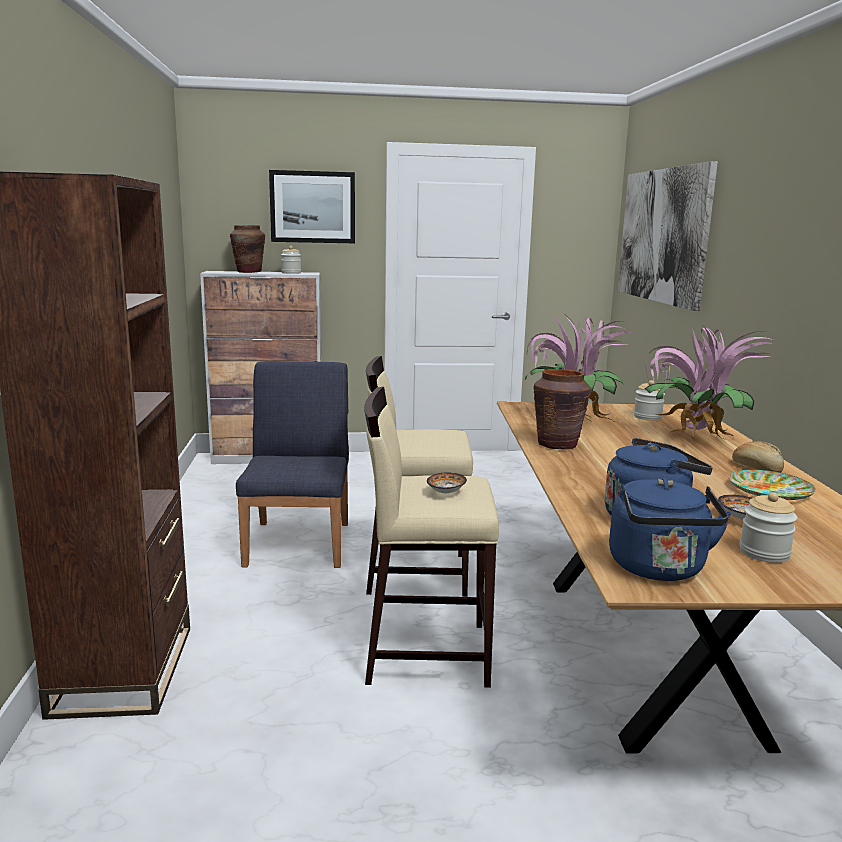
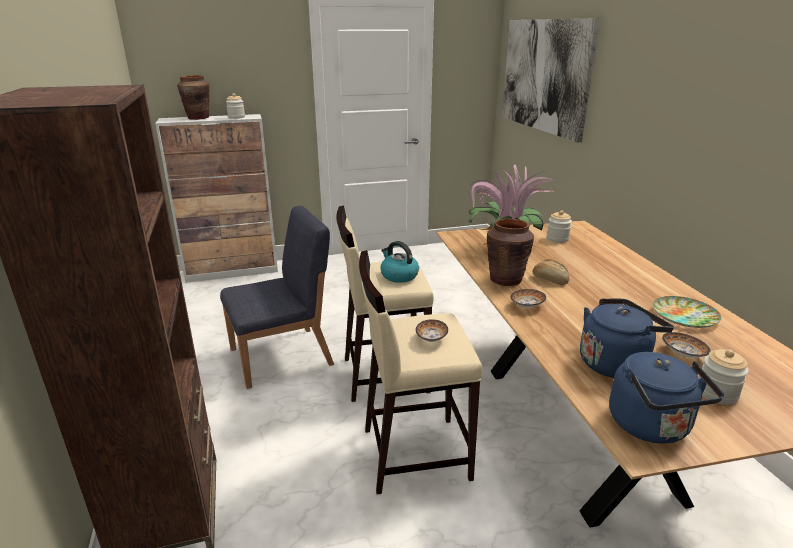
camera: 10 degrees left, 10 degrees up
blue chair [236,361,349,568] -> blue chair turned 75 degrees clockwise [220,205,334,389]
picture [269,170,355,243] -> none
potted plant [645,325,773,440] -> none
bread [732,440,784,473] -> bread moved to [533,259,569,285]
none -> kettle [380,241,419,283]
none -> bowl [510,289,546,308]

